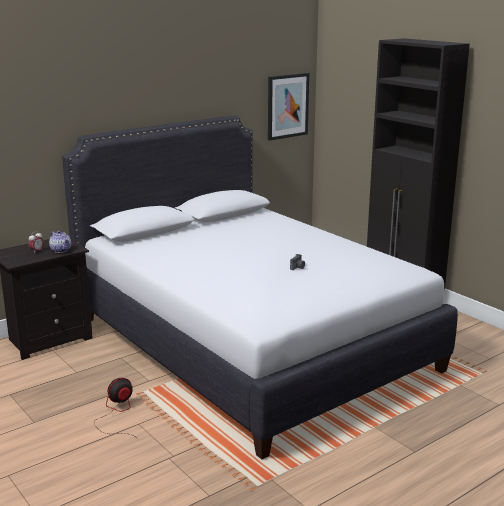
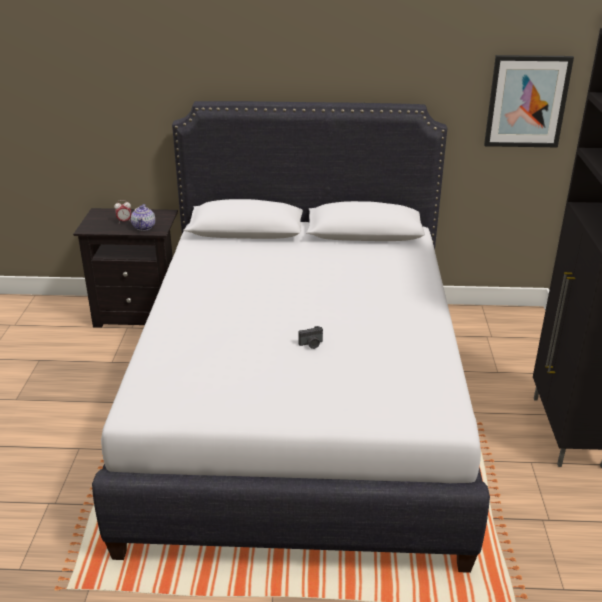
camera: 40 degrees right, 10 degrees up
fan [94,378,139,440] -> none

